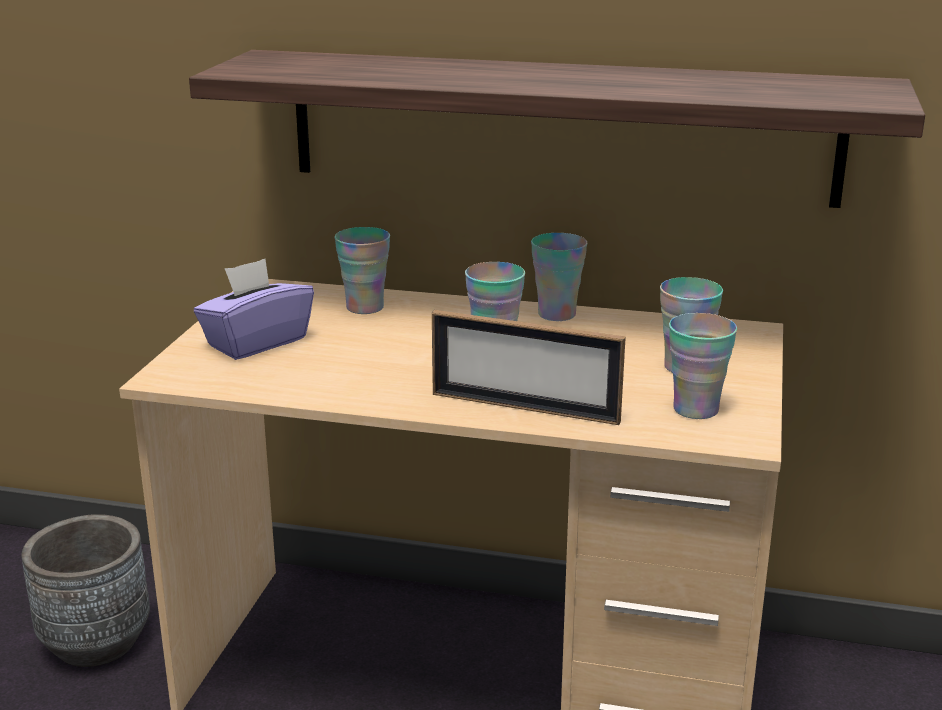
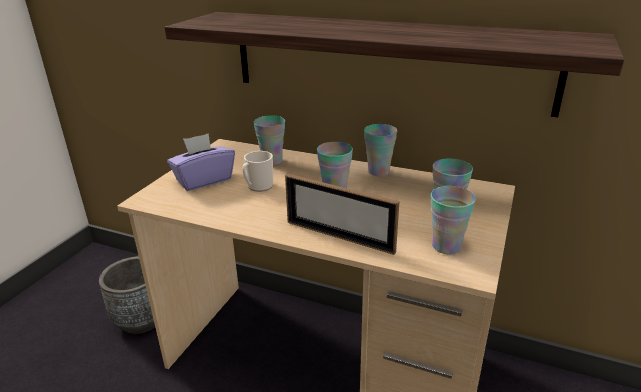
camera: 10 degrees right, 5 degrees up
none -> mug [242,151,273,192]

